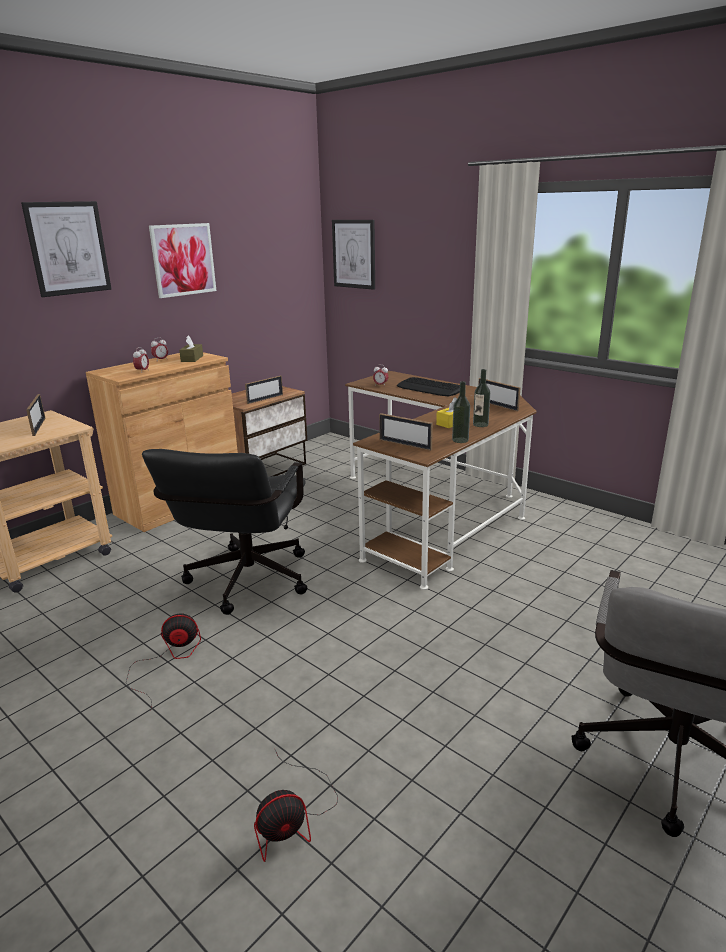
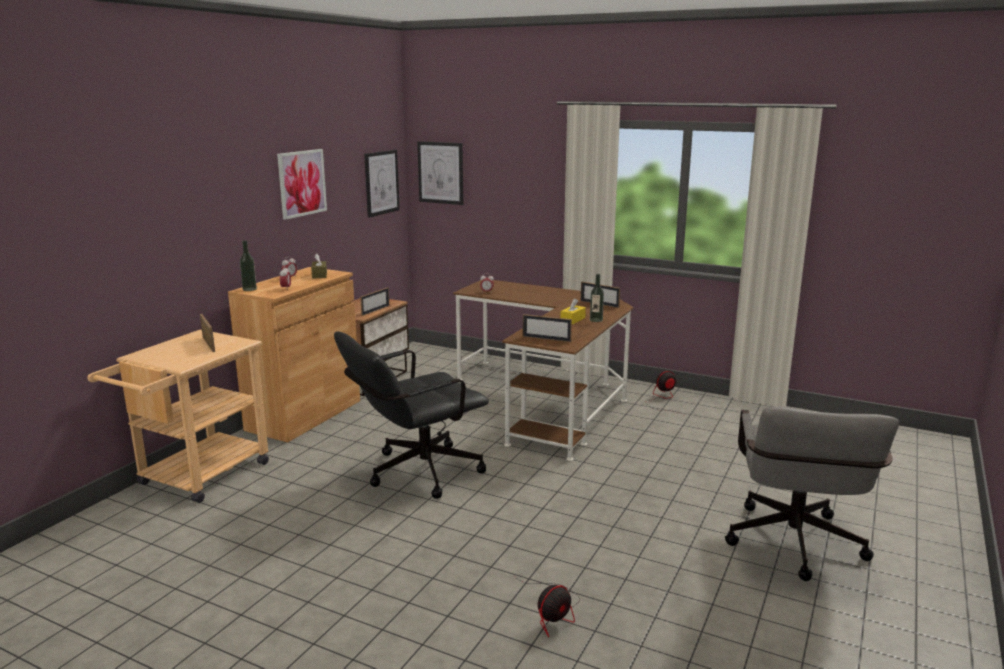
camera: 15 degrees left, 5 degrees down
picture [21,201,112,297] -> picture moved to [364,150,400,217]
fan [126,613,201,708] -> fan moved to [648,371,683,415]
black office chair [142,449,307,615] -> black office chair turned 60 degrees clockwise [334,331,489,499]
keyboard [397,377,460,396] -> none
bottle [452,381,470,443] -> bottle moved to [240,240,257,291]

